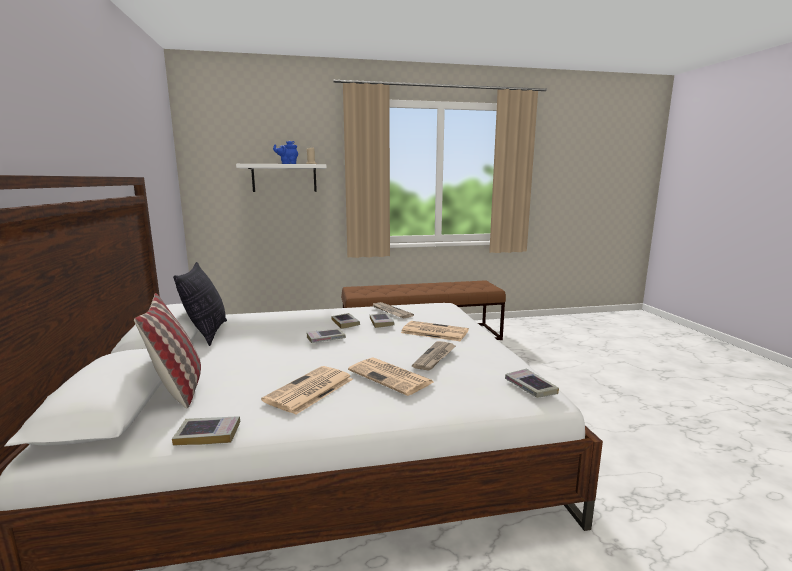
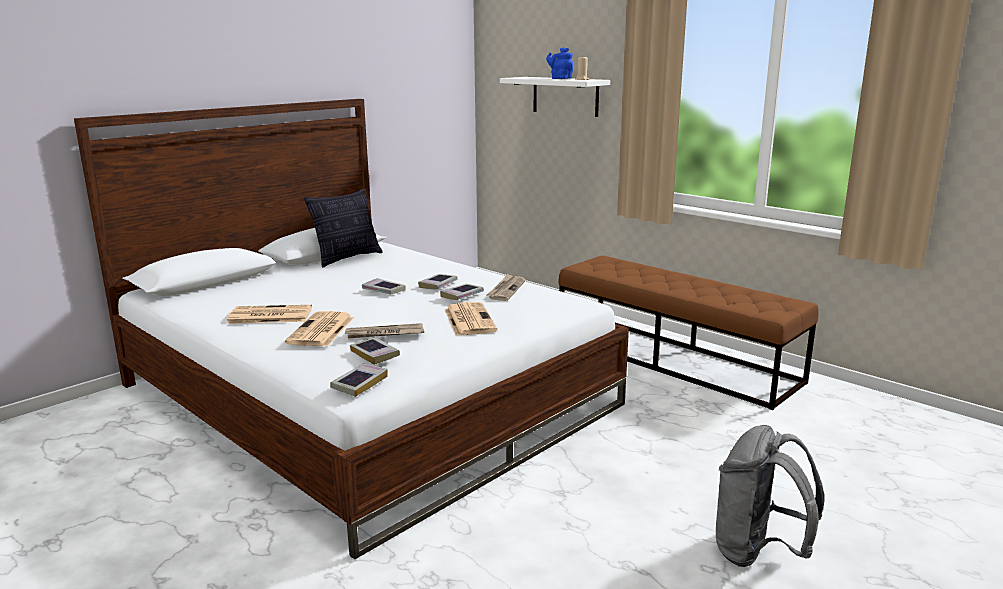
camera: 55 degrees right, 5 degrees up
pillow [134,293,201,409] -> none
book [172,416,240,446] -> book moved to [350,337,400,365]
none -> grey backpack [716,425,825,567]

